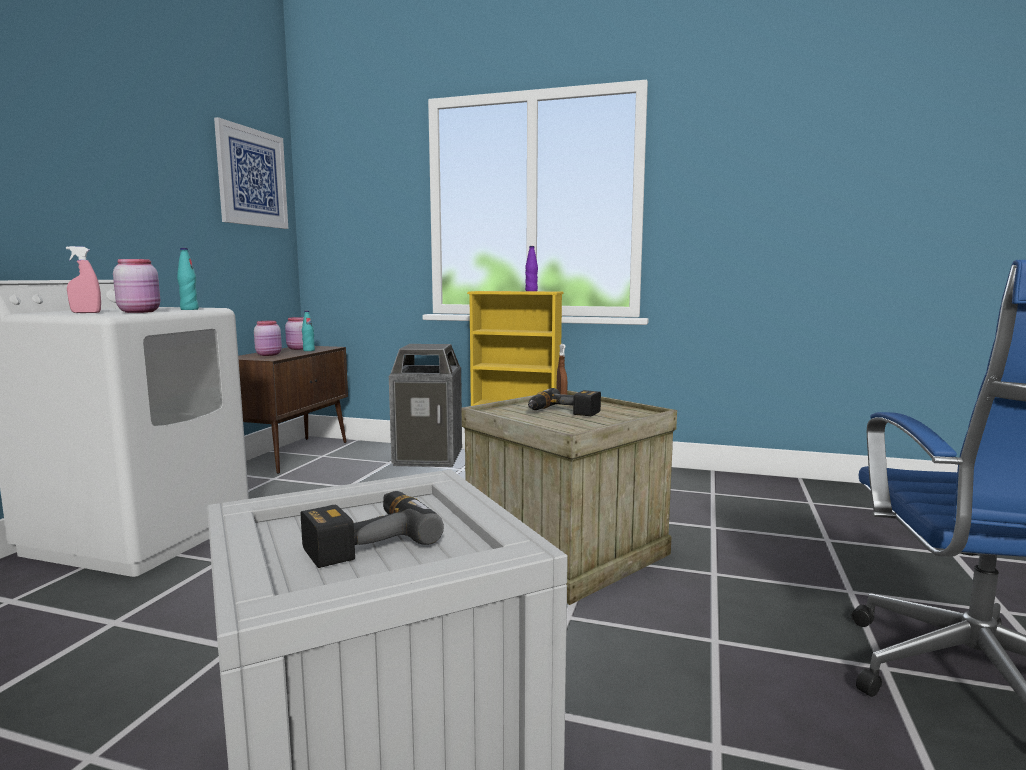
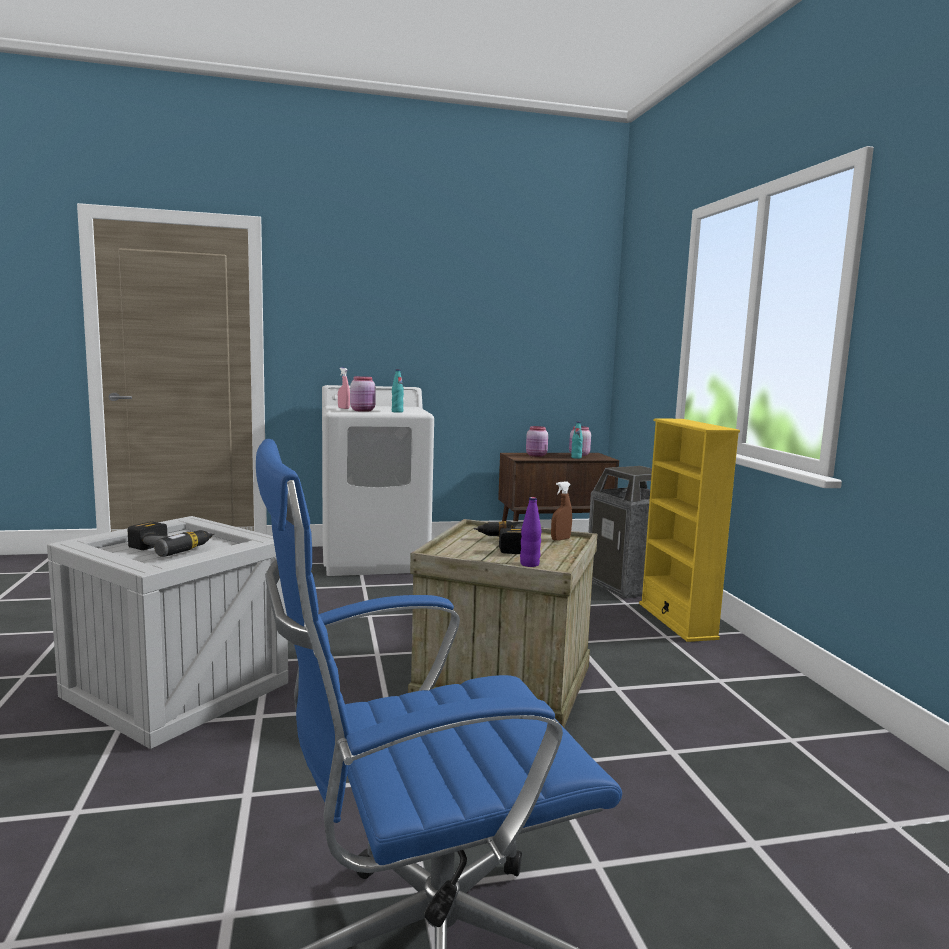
camera: 60 degrees right, 0 degrees up
picture [214,117,288,229] -> none
purple bottle [525,246,538,291] -> purple bottle moved to [520,497,541,567]

